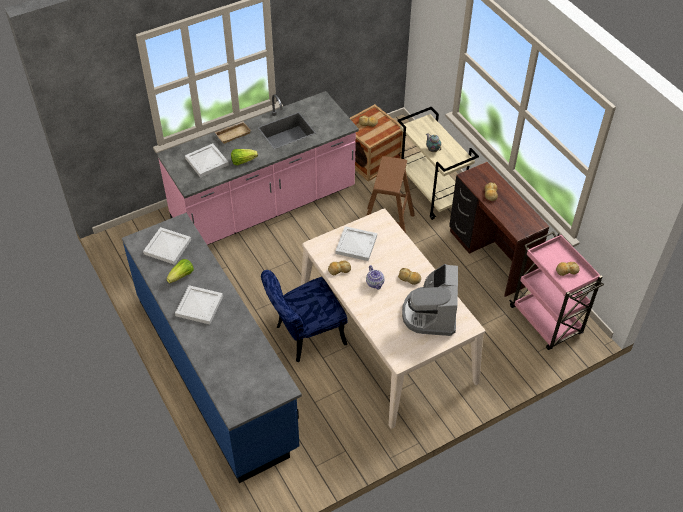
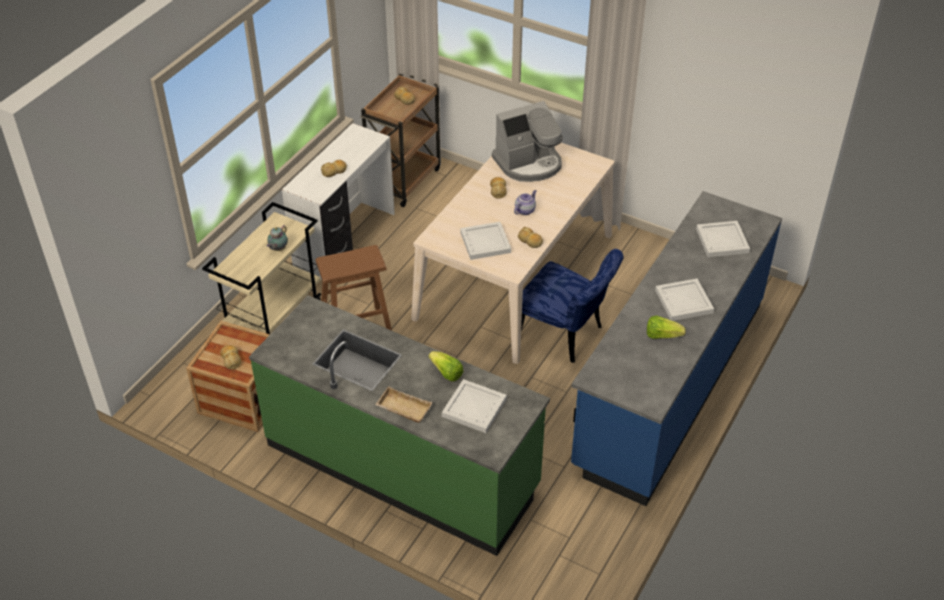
camera: 120 degrees left, 5 degrees down
white tray [143,227,191,265] -> white tray moved to [696,221,750,257]
pink counter [156,91,359,245] -> green counter [249,295,550,556]
brown desk [449,162,549,297] -> white desk [282,123,395,280]
pink cart [509,231,604,350] -> brown cart [360,74,440,207]

